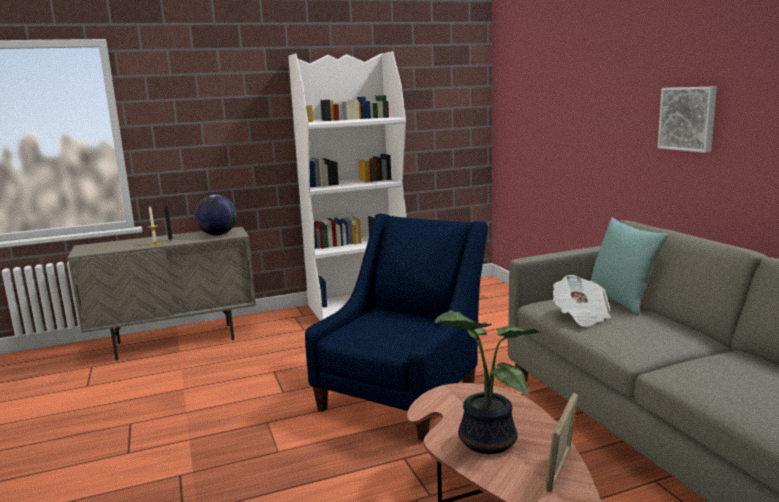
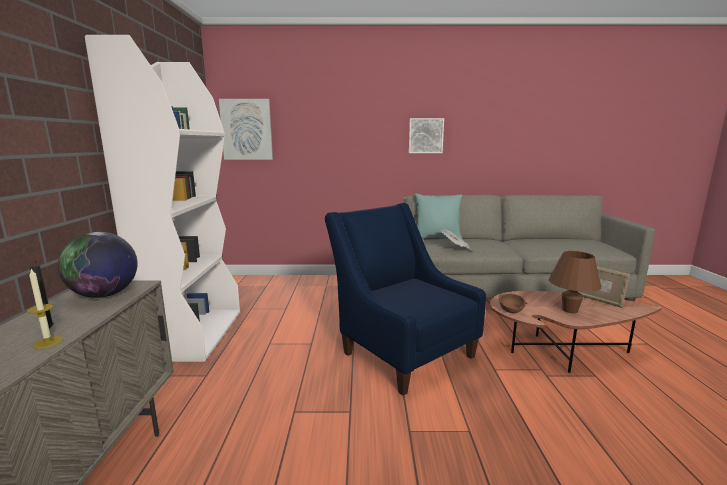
camera: 70 degrees left, 0 degrees up
potted plant [434,310,543,454] -> brown table lamp [548,251,601,313]
none -> picture [219,99,273,160]
none -> brown bowl [499,294,528,313]

